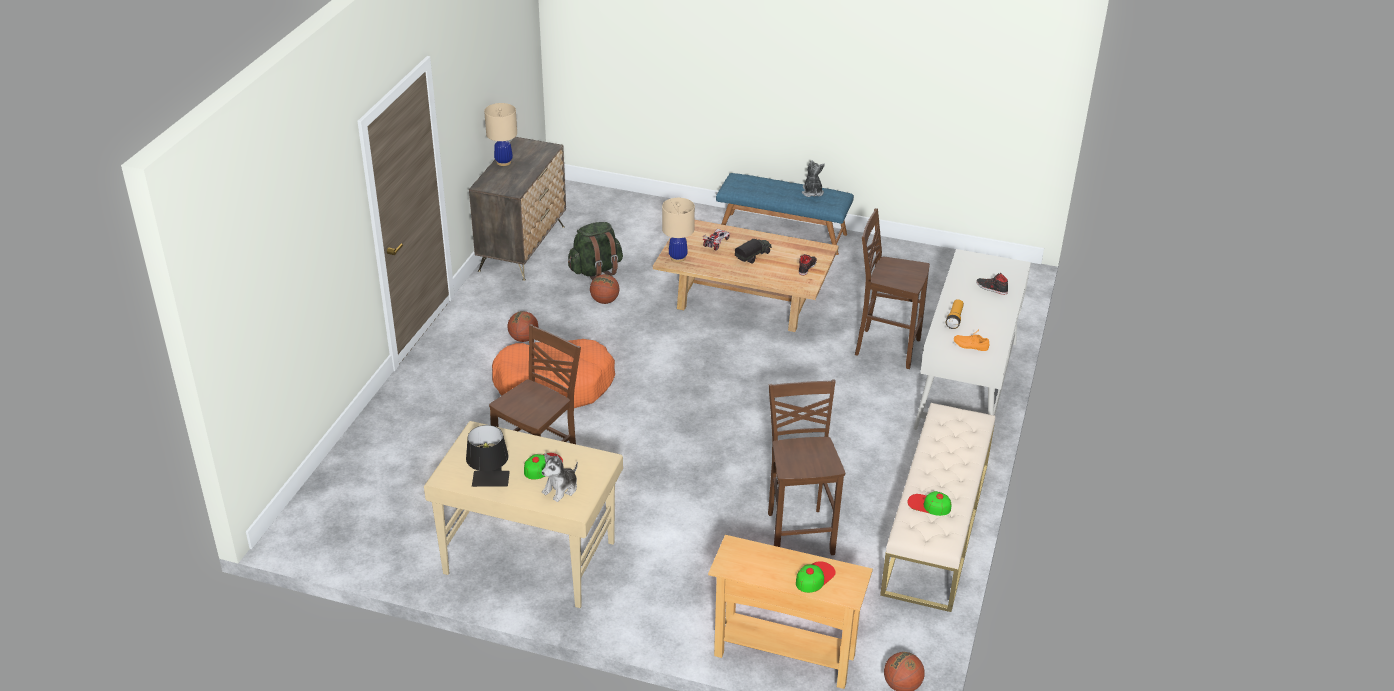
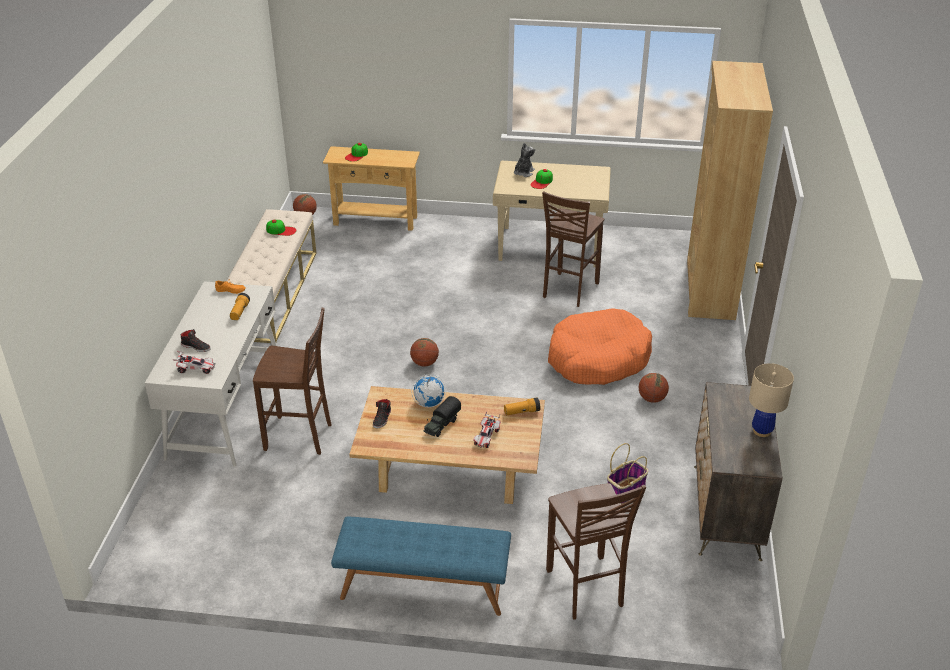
camera: 170 degrees right, 0 degrees up
black table lamp [466,425,510,487] -> none
green backpack [568,222,623,280] -> basket [607,443,649,504]
basketball [590,274,619,304] -> basketball moved to [410,338,439,367]
beige table lamp [662,198,695,262] -> flashlight [504,398,541,415]
brown stool [768,379,845,555] -> brown stool moved to [546,483,646,619]
plush toy [802,160,825,197] -> none
none -> toy car [173,351,216,374]
none -> globe [411,374,446,407]
none -> brown bookcase [687,61,773,320]

